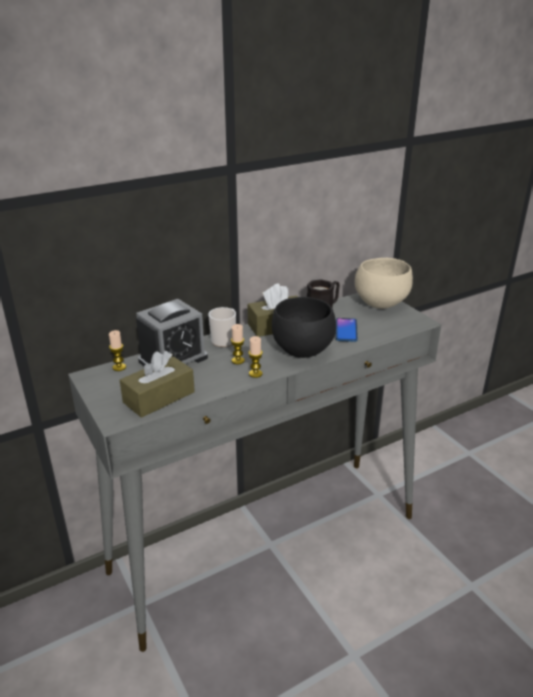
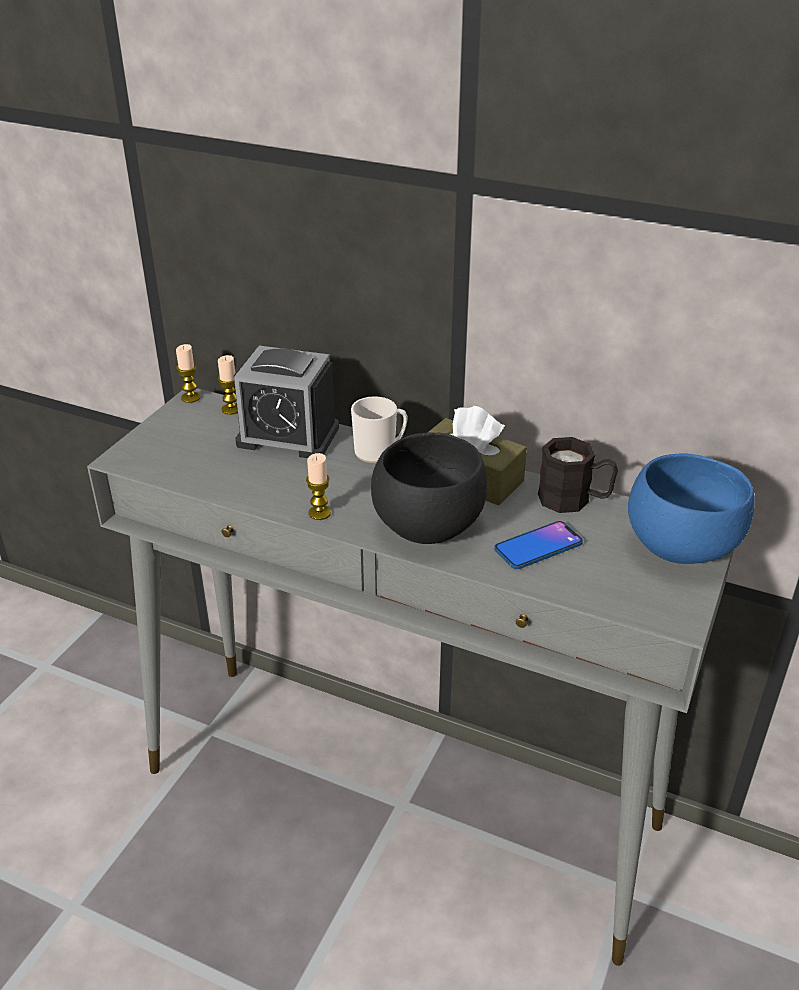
camera: 55 degrees right, 5 degrees up
brown tissue box [120,351,195,418] -> none
candle [231,324,245,364] -> candle moved to [176,344,200,403]
beige bowl [355,258,413,309] -> blue bowl [628,453,755,564]

